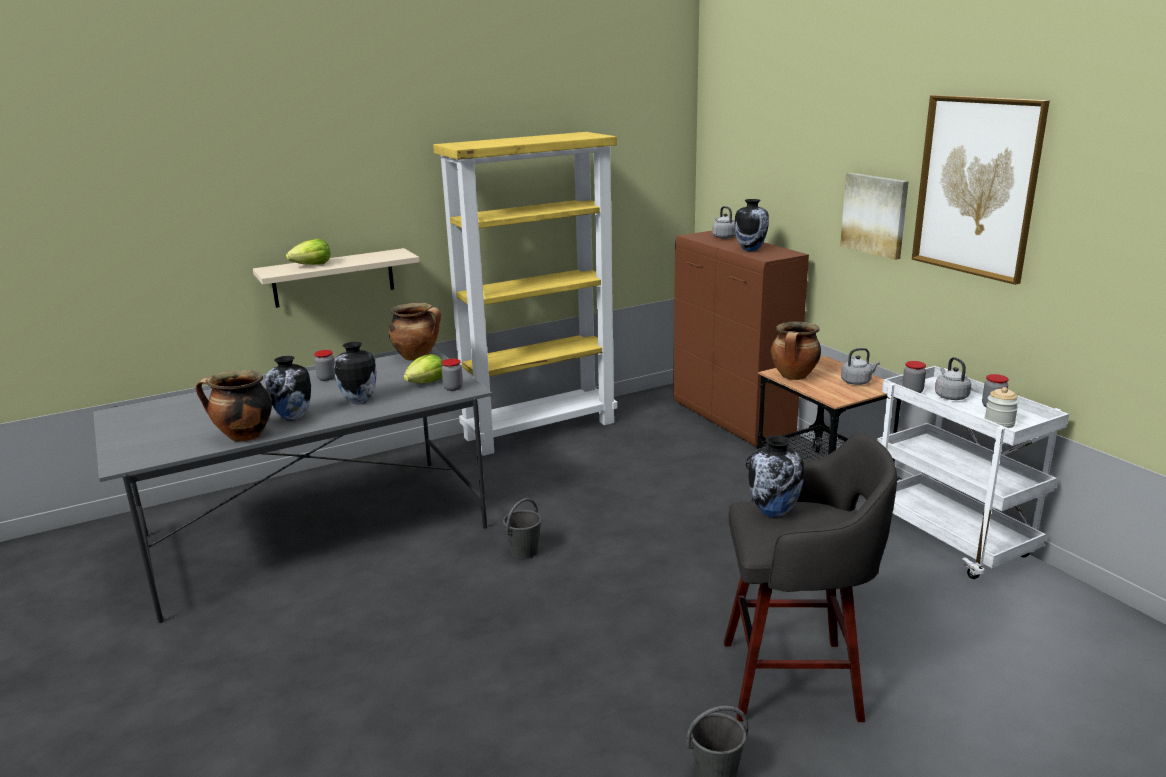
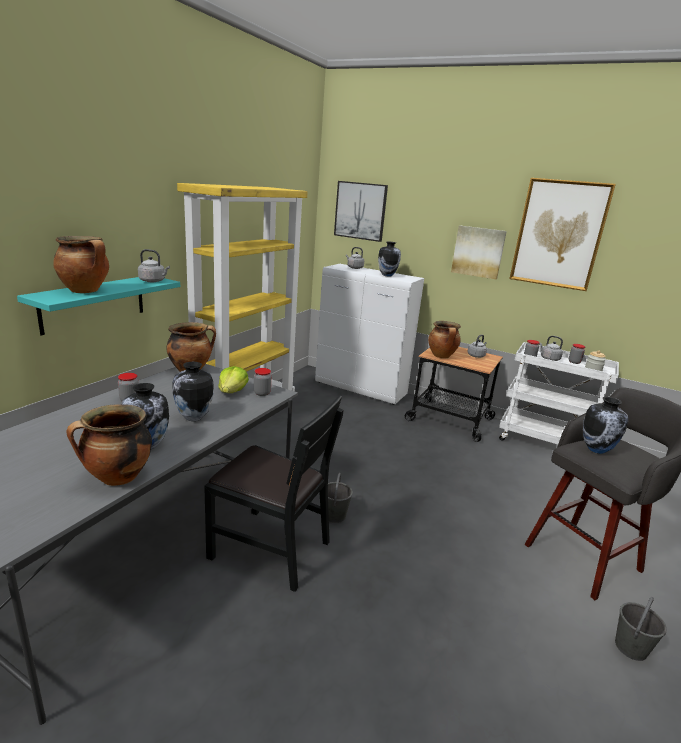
camera: 35 degrees left, 0 degrees up
beige shelf [253,248,419,308] -> turquoise shelf [17,277,180,336]
lettuce [286,239,331,265] -> cooking pot [53,236,109,293]
brown cabinet [673,231,809,447] -> white cabinet [315,264,424,405]
none -> grey kettle [138,249,170,282]
none -> black chair [204,395,343,592]
none -> picture [334,181,388,242]

